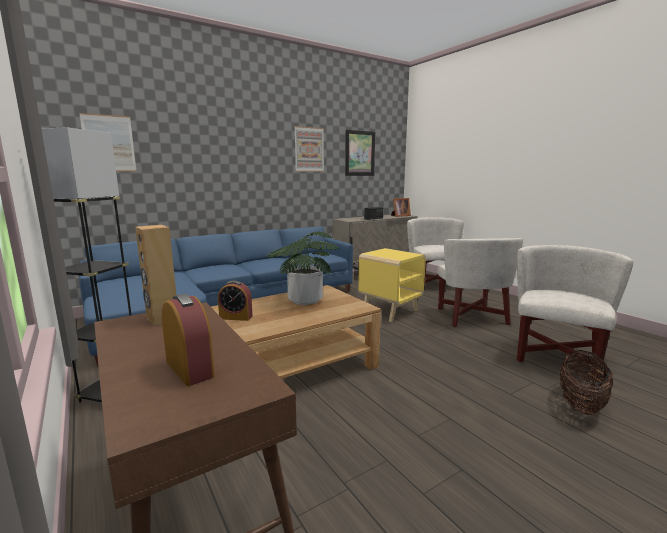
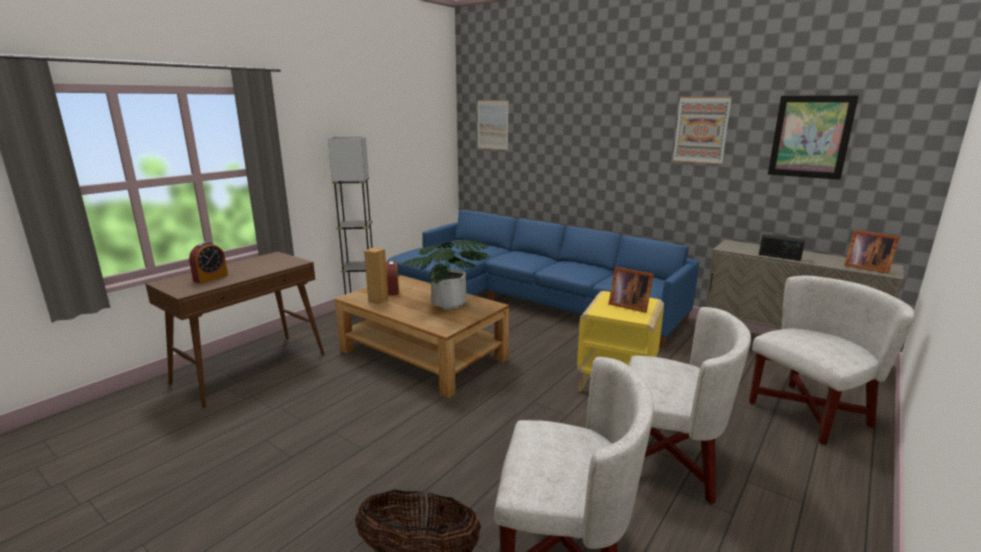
camera: 70 degrees right, 5 degrees up
brown speaker [135,225,176,326] -> brown speaker moved to [364,247,388,304]
white armchair [438,238,523,327] -> white armchair turned 135 degrees counterclockwise [629,307,751,504]
none -> picture frame [608,267,654,313]

